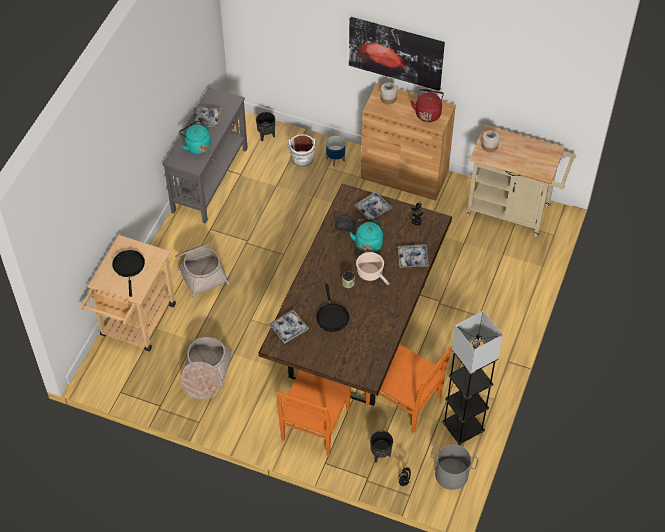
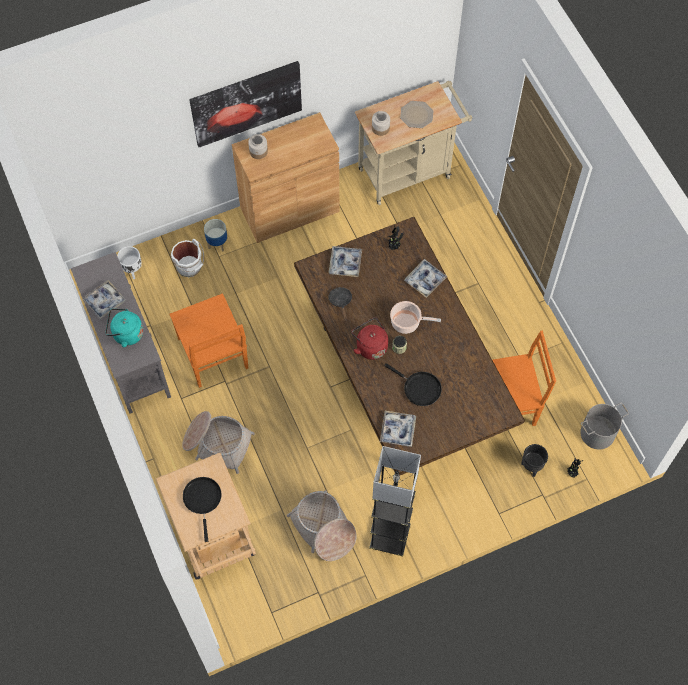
camera: 45 degrees left, 10 degrees up
black frying pan [112,250,145,297] -> black frying pan turned 45 degrees clockwise [183,477,222,542]
black planter [256,112,275,142] -> white planter [117,246,141,279]
orange chair [277,370,351,456] -> orange chair moved to [169,293,248,388]
turquoise kettle [350,219,384,253] -> none
red kettle [410,89,444,122] -> red kettle moved to [351,317,388,360]
grey floor lamp [442,311,503,445] -> grey floor lamp moved to [369,446,421,556]
none -> plate [400,101,433,128]

